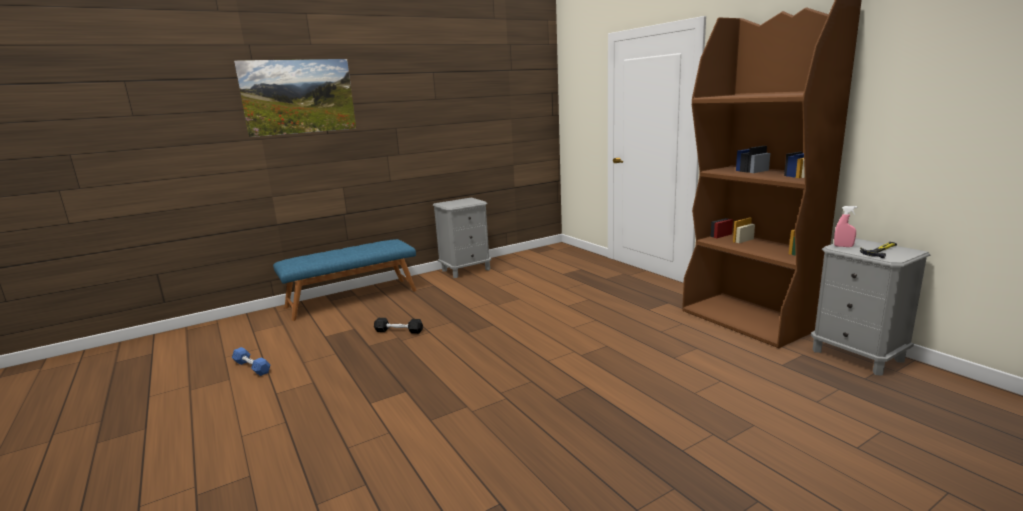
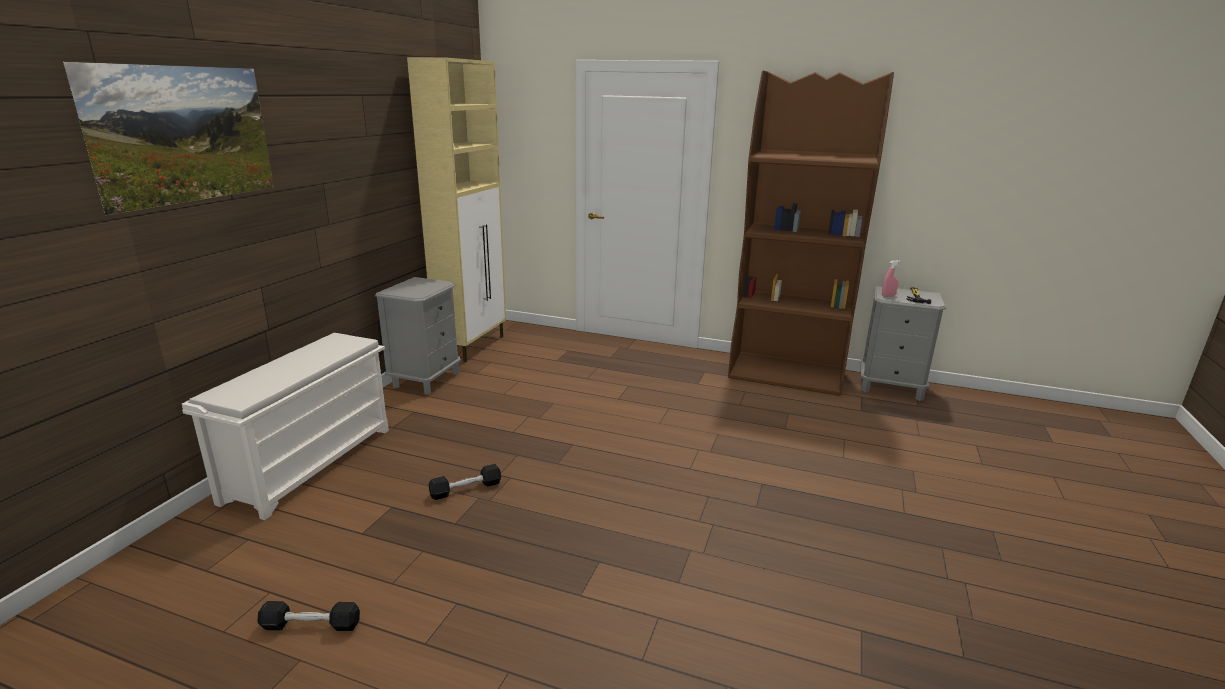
camera: 40 degrees left, 5 degrees up
blue dumbbell [232,347,271,376] -> black dumbbell [257,601,360,631]
blue bench [273,239,417,321] -> white shoe rack [182,333,389,520]
none -> beige cabinet [407,57,506,363]

